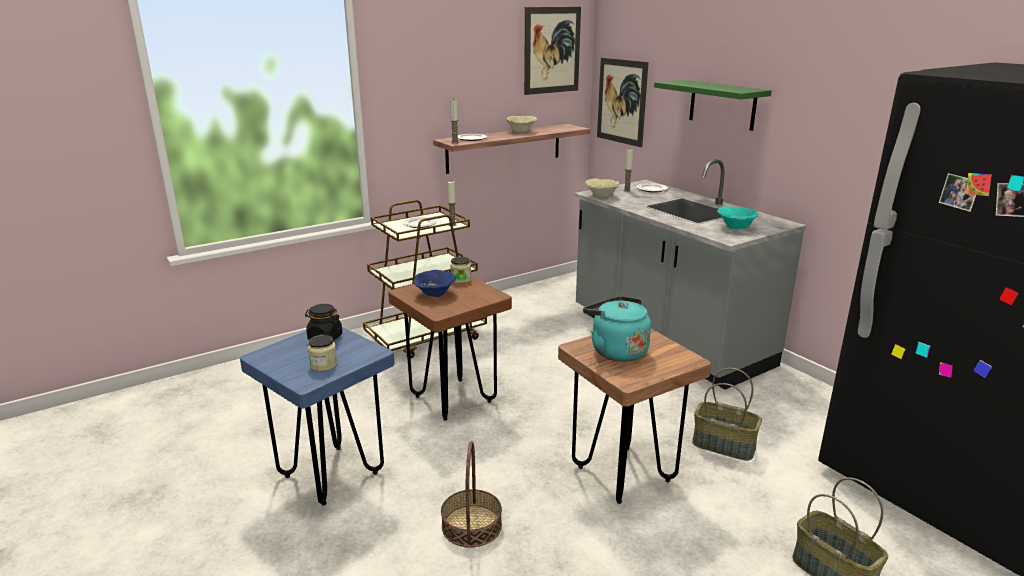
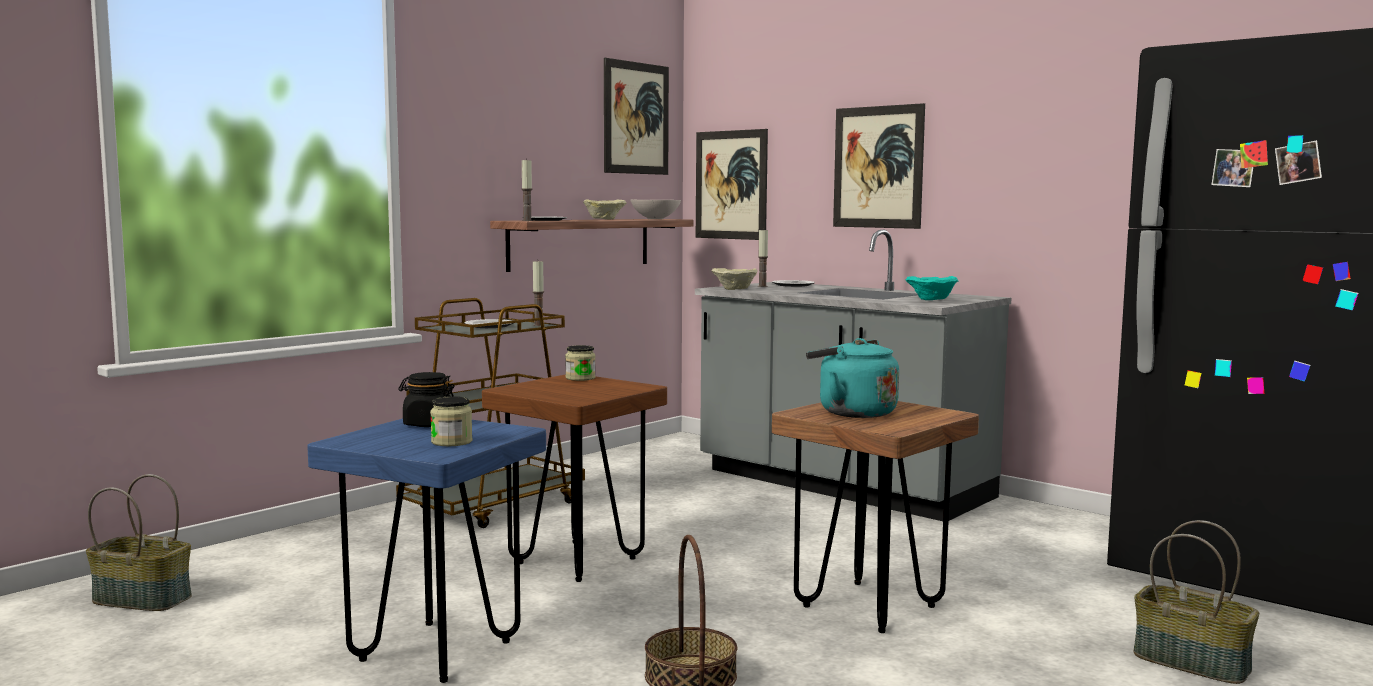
camera: 15 degrees left, 15 degrees down
blue bowl [413,270,456,297] -> none
green shelf [654,80,772,131] -> picture [833,103,925,229]
basket [692,368,762,461] -> basket moved to [86,474,192,611]
none -> white bowl [630,200,681,219]

